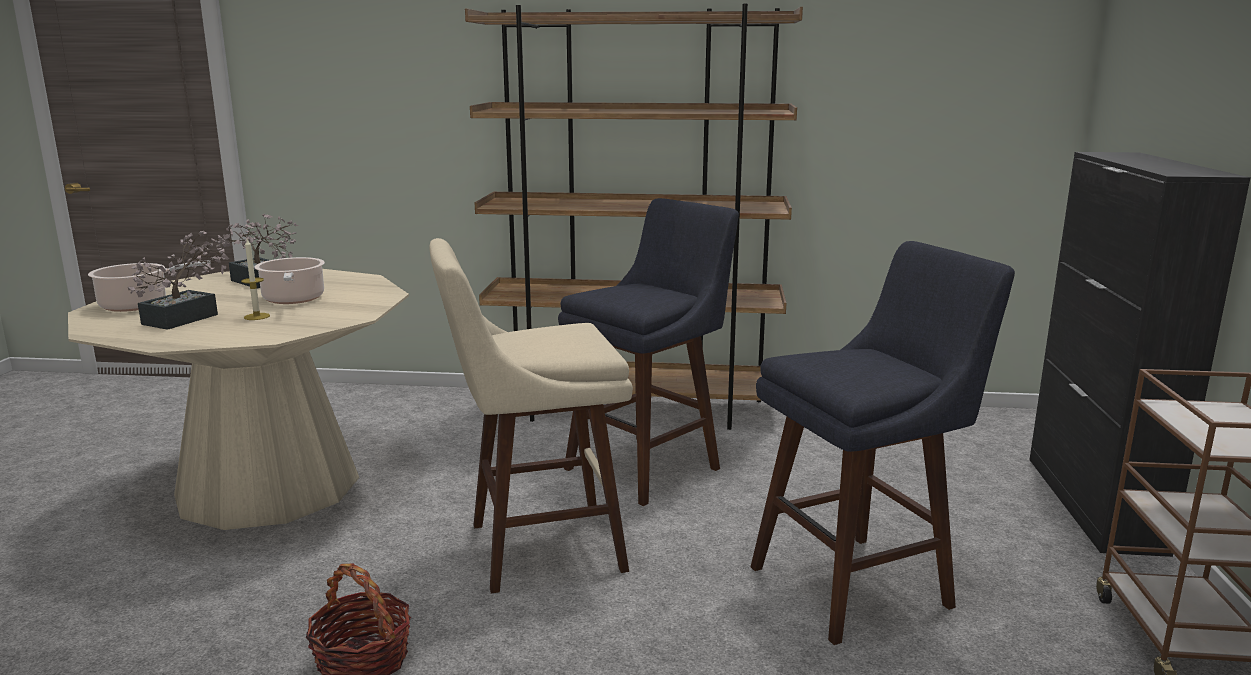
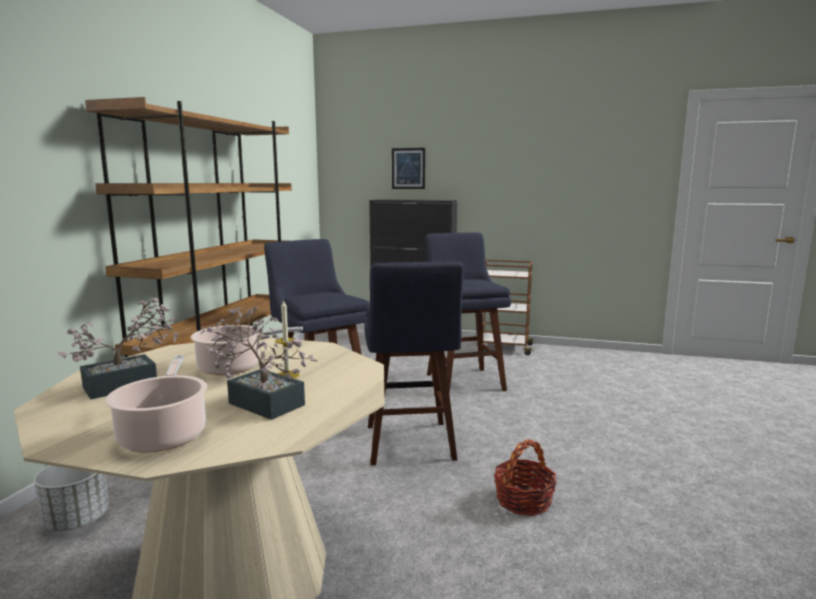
camera: 80 degrees left, 5 degrees down
beige stool [430,238,633,594] -> blue stool [364,262,464,465]
none -> white planter [34,465,109,531]
none -> picture [392,148,425,189]

